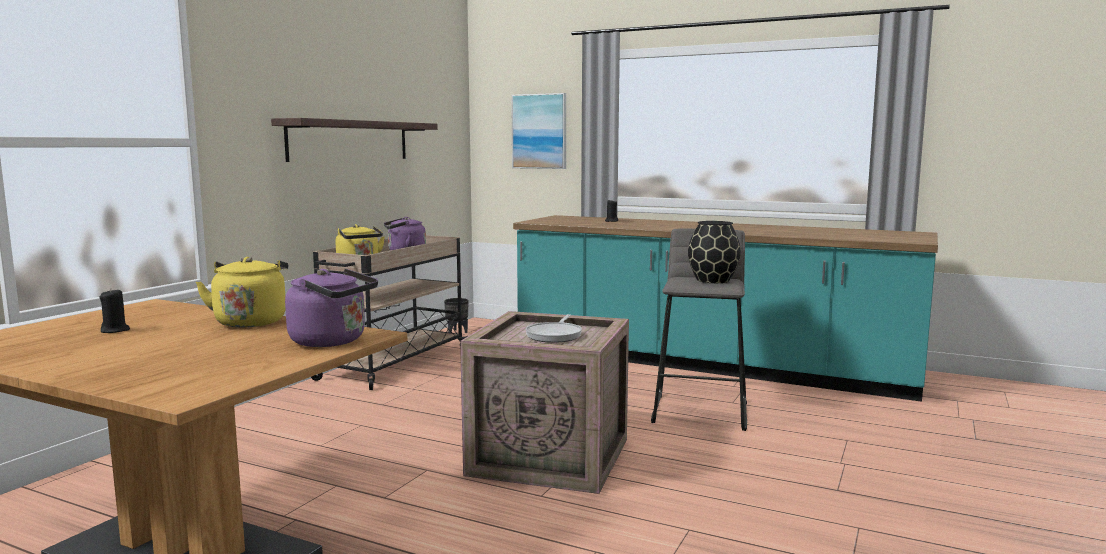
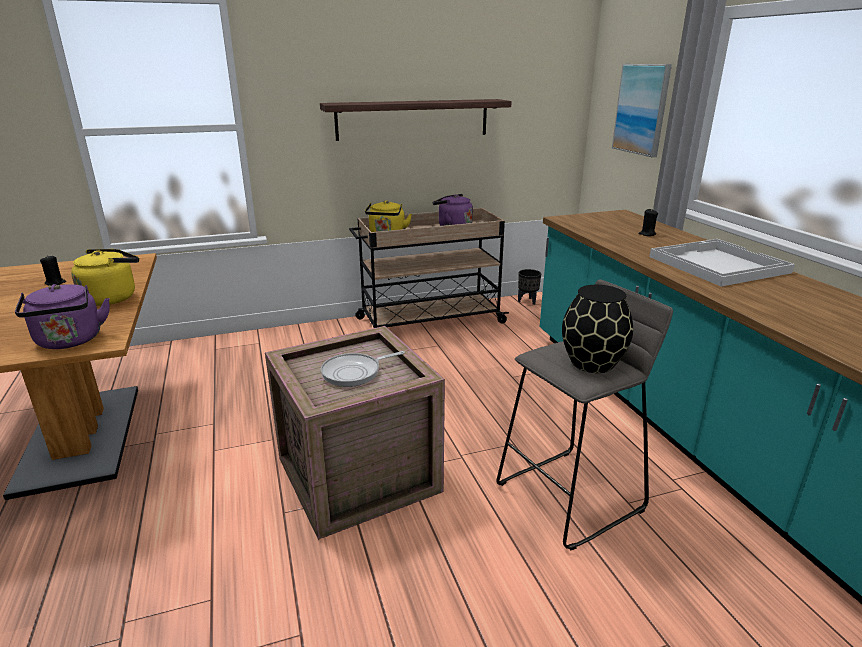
camera: 45 degrees right, 15 degrees up
none -> white tray [649,239,795,286]

